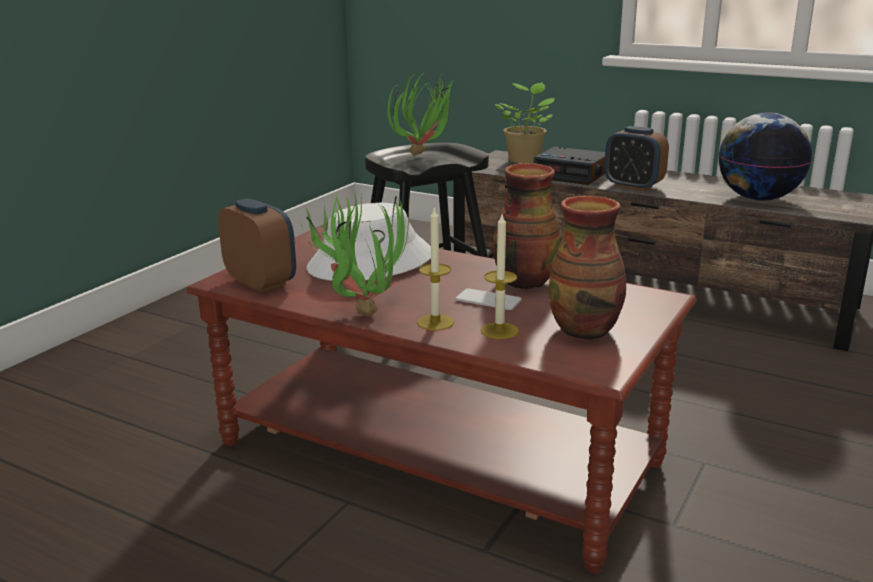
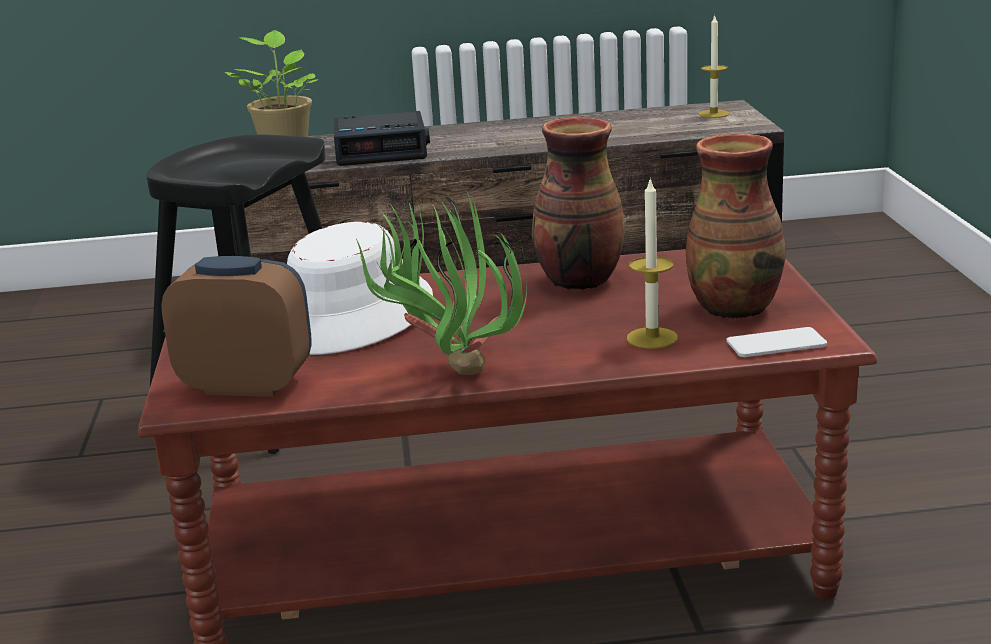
camera: 35 degrees left, 0 degrees up
potted plant [387,68,460,156] -> none
candle [417,206,454,330] -> candle moved to [699,14,730,118]
phone [456,288,522,310] -> phone moved to [726,327,827,357]
alarm clock [604,126,669,191] -> none
globe [719,112,812,201] -> none

